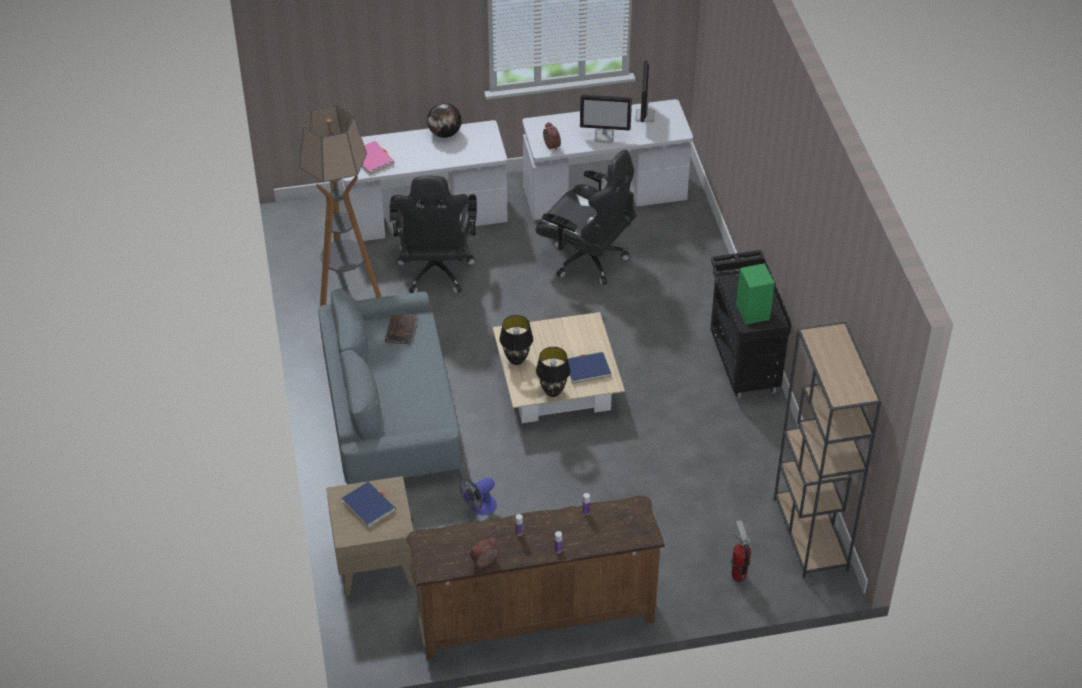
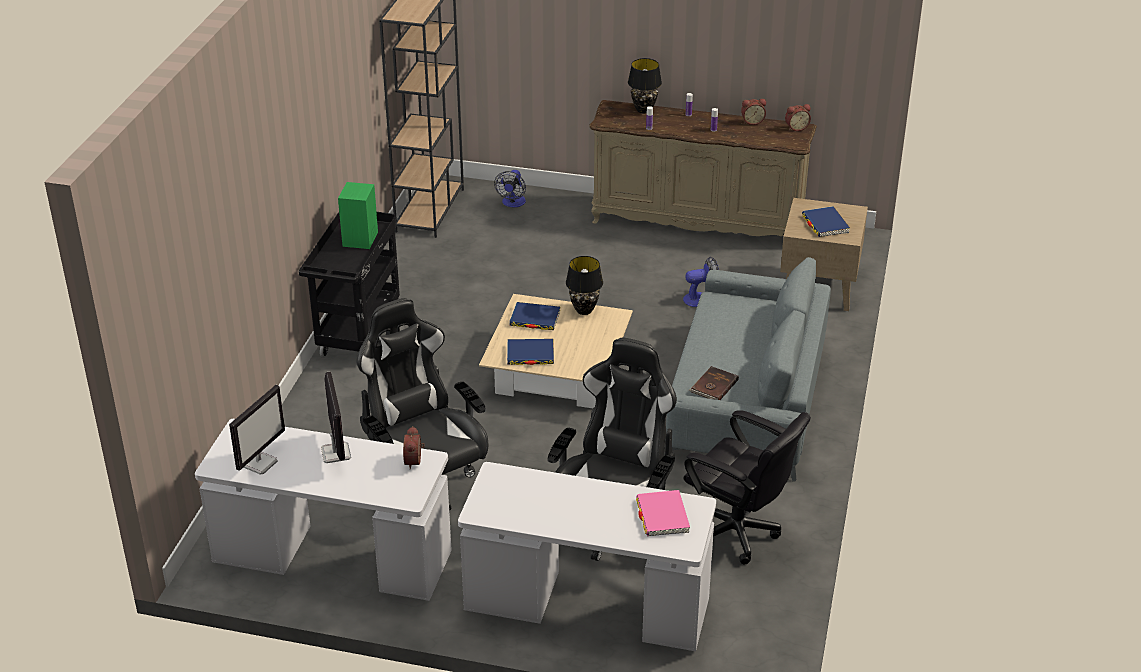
camera: 155 degrees left, 10 degrees down
floor lamp [299,105,381,306] -> black office chair [683,410,811,564]
globe [427,103,462,138] -> none
black table lamp [499,315,533,365] -> black table lamp moved to [628,58,662,113]
monitor [580,94,632,143] -> monitor turned 45 degrees clockwise [321,372,351,463]
fire extinguisher [731,520,751,582] -> fan [494,170,526,208]
none -> blue book [507,339,554,365]
none -> alarm clock [785,104,811,131]

